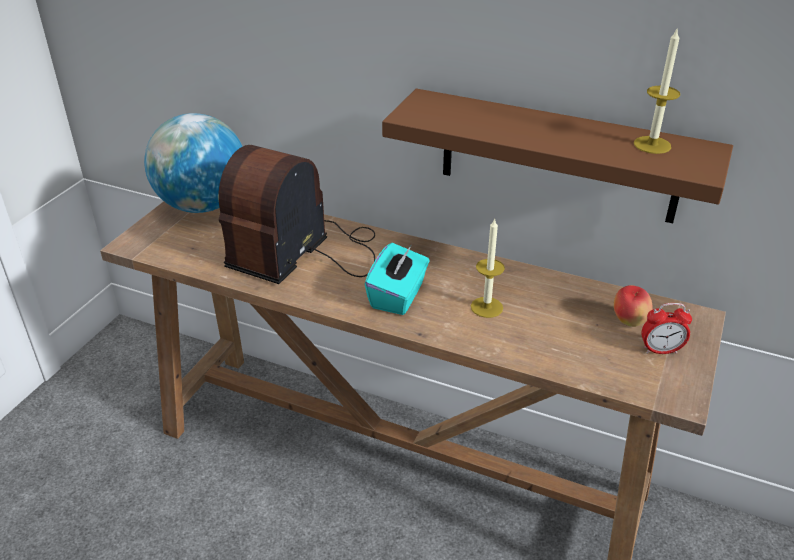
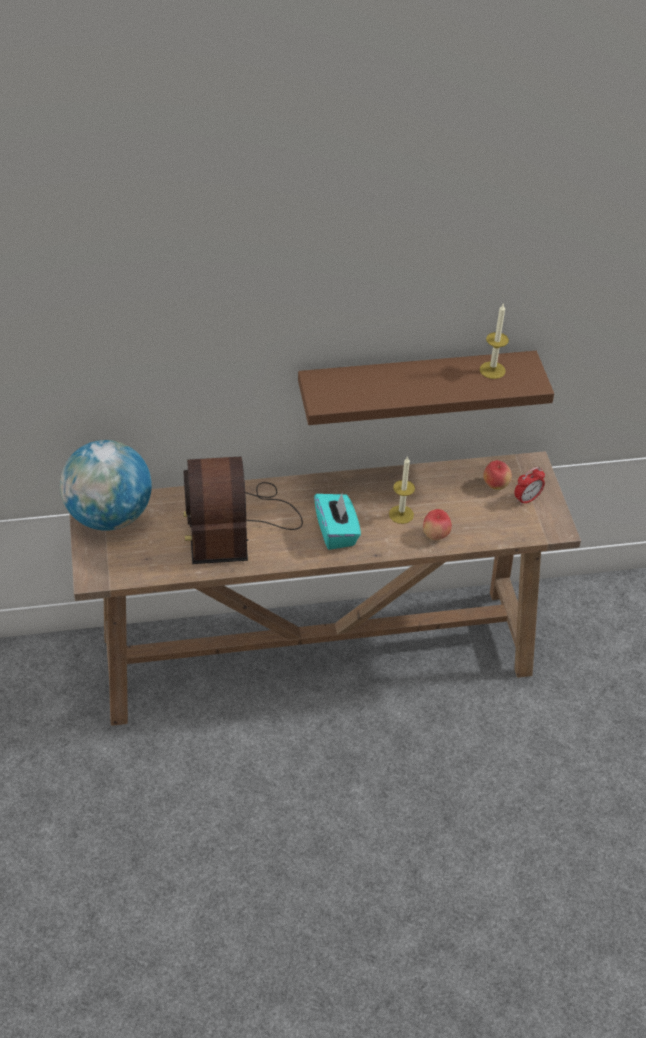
camera: 35 degrees left, 10 degrees up
none -> apple [423,509,452,540]

